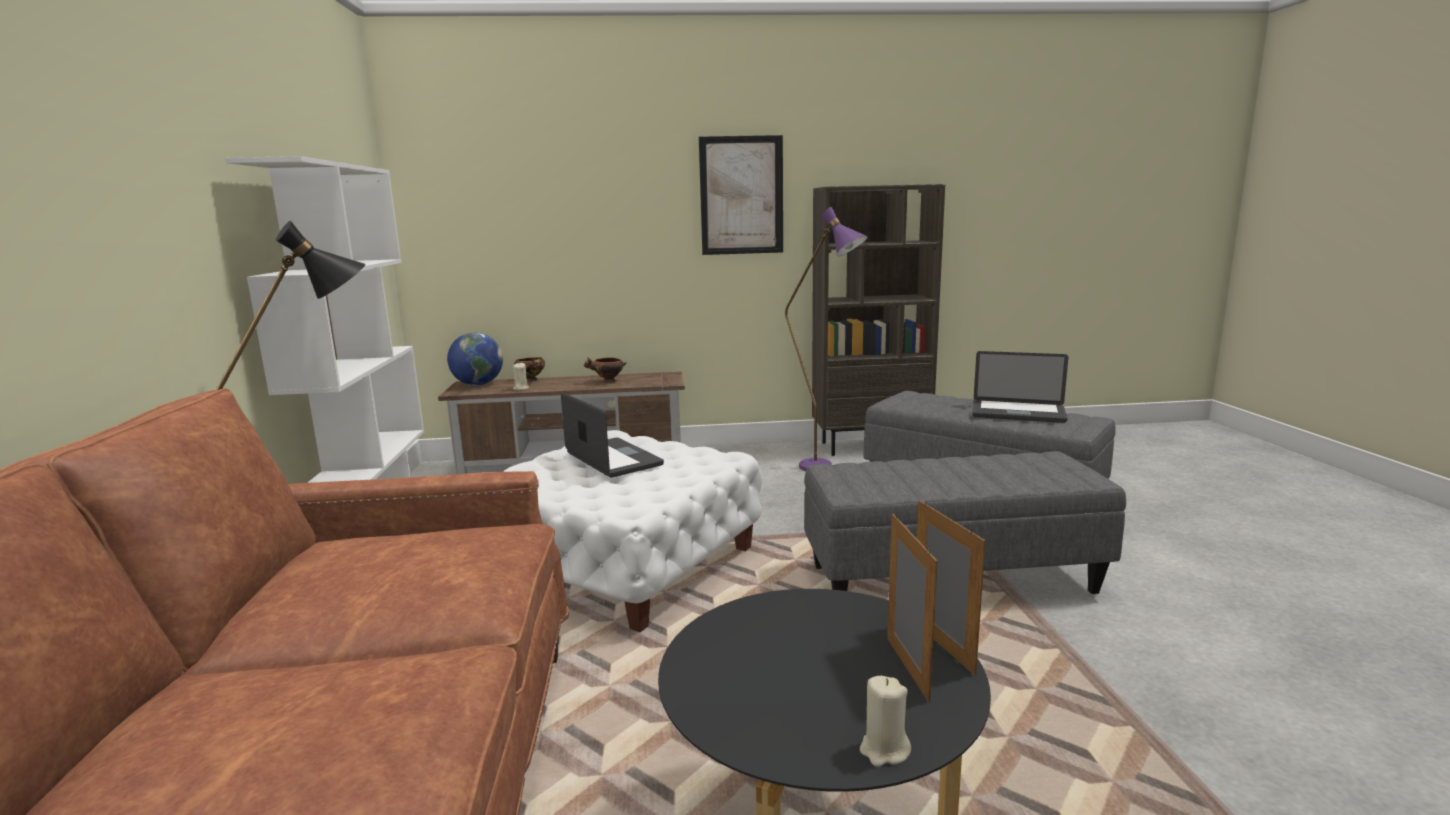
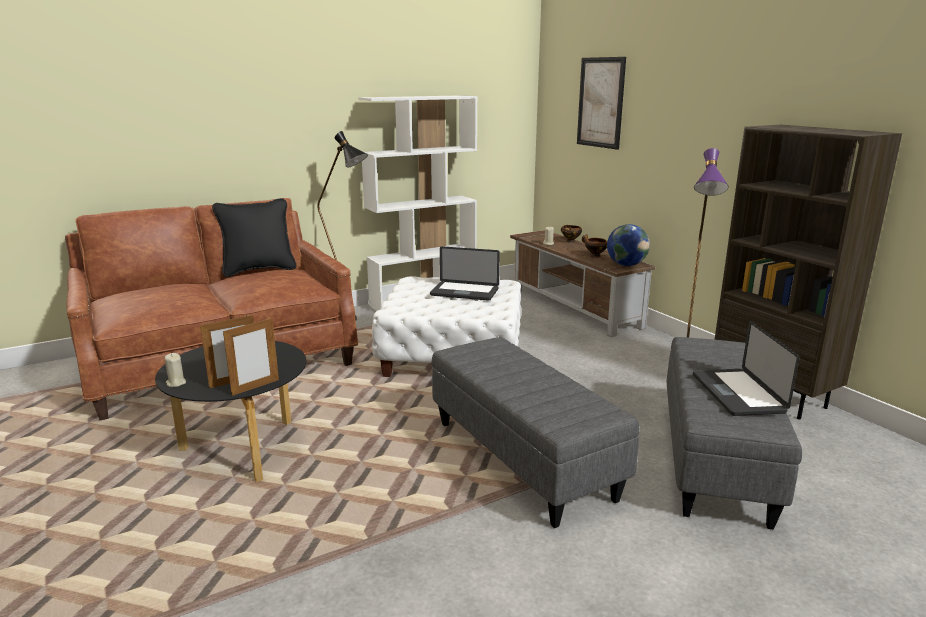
camera: 65 degrees right, 5 degrees up
globe [447,333,503,385] -> globe moved to [607,224,650,266]
laptop [561,392,664,478] -> laptop turned 75 degrees clockwise [430,246,500,301]
picture [699,135,783,255] -> picture moved to [577,57,626,150]
none -> black pillow [212,198,296,277]

